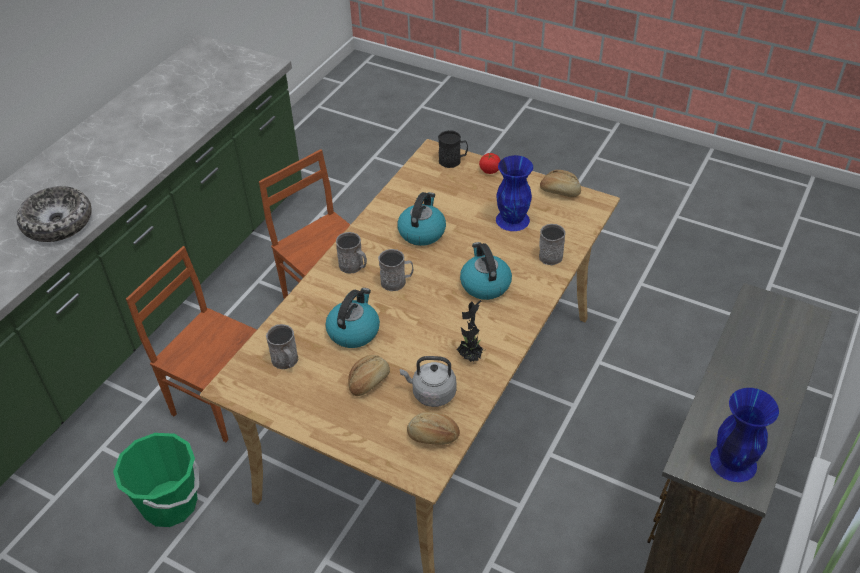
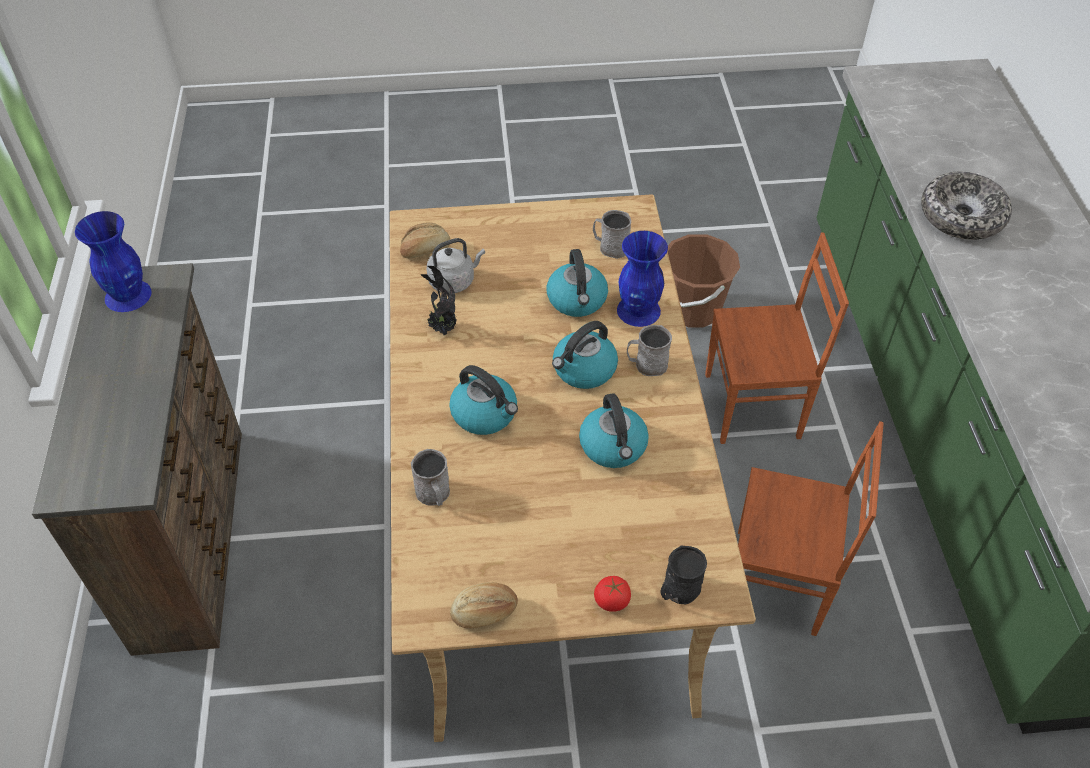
camera: 145 degrees right, 5 degrees up
green bucket [113,433,199,527] -> brown bucket [668,235,740,328]
bread [348,355,390,396] -> none
grey mug [378,249,414,291] -> kettle [552,321,618,389]
blue vase [496,155,533,231] -> blue vase moved to [617,231,668,327]

